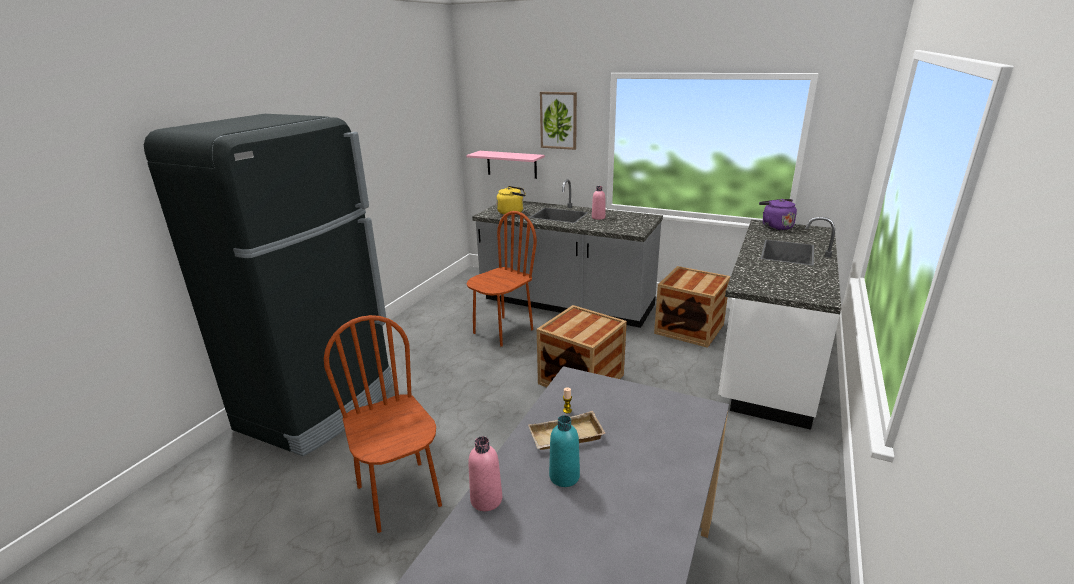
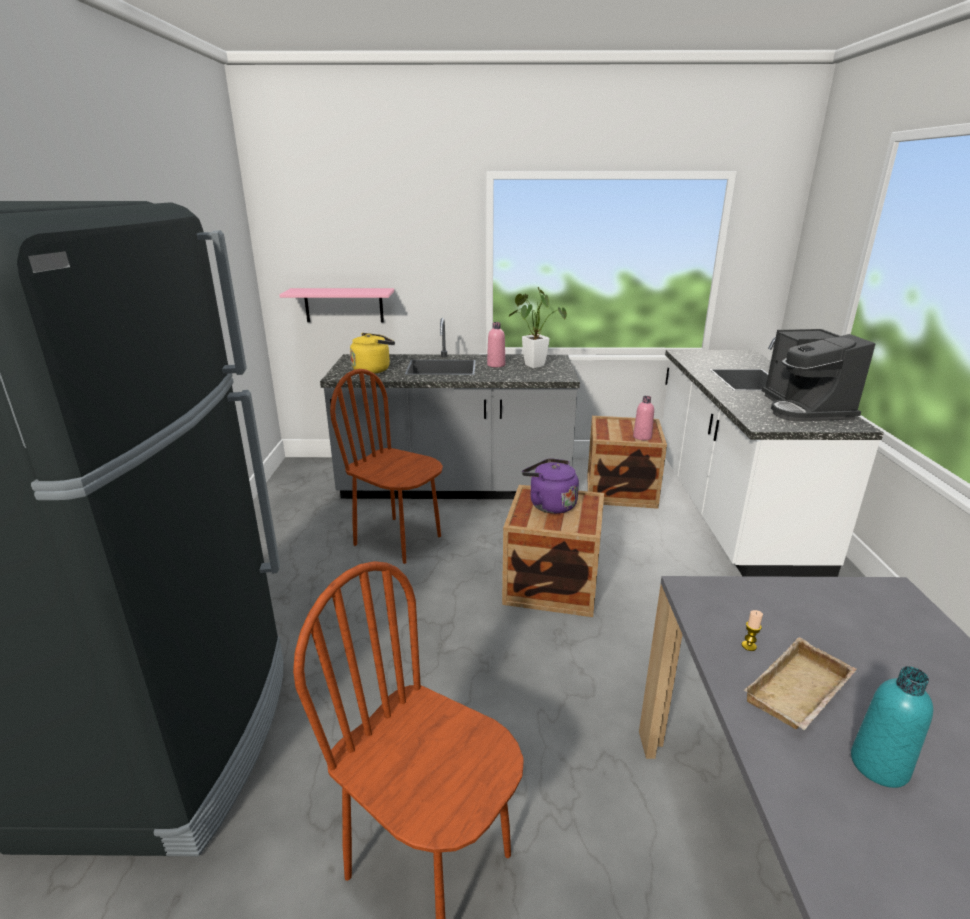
camera: 25 degrees left, 0 degrees up
brown chair [467,211,537,346] -> brown chair turned 75 degrees counterclockwise [330,369,443,564]
pink bottle [468,436,502,511] -> pink bottle moved to [633,396,654,440]
picture [540,92,577,150] -> none
purple kettle [759,199,797,230] -> purple kettle moved to [522,458,579,514]
none -> potted plant [509,287,567,368]
none -> coffee machine [762,329,876,422]

